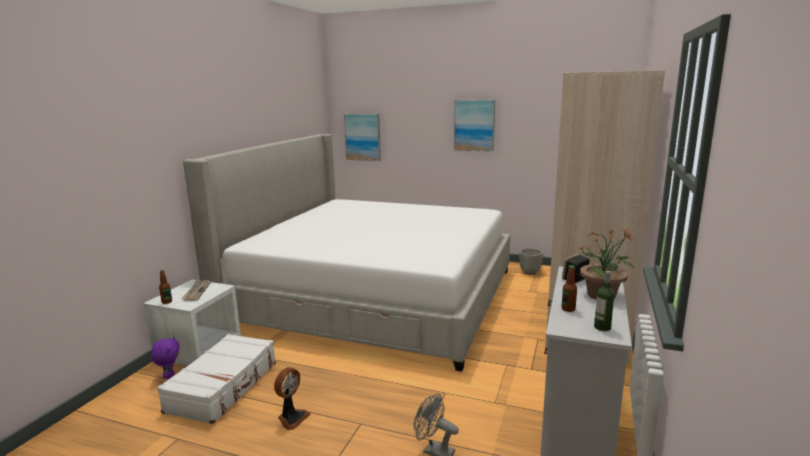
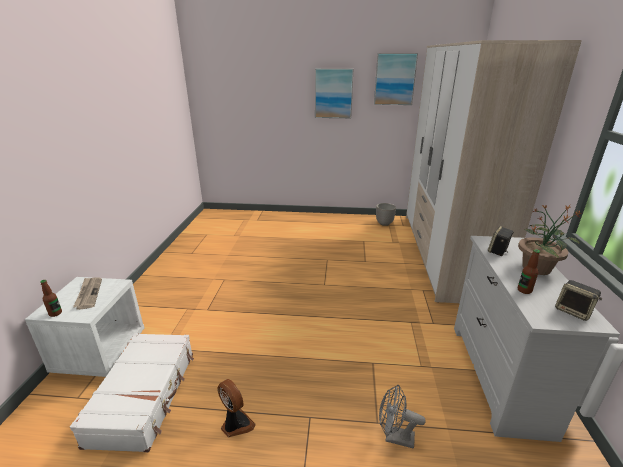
camera: 15 degrees left, 10 degrees up
purple plush toy [151,336,180,380] -> none
bed [183,134,510,372] -> none
fan [274,367,311,430] -> fan turned 60 degrees counterclockwise [217,379,256,437]
picture [344,114,381,161] -> picture moved to [374,53,418,105]
bottle [594,271,614,331] -> speaker [555,280,602,321]

